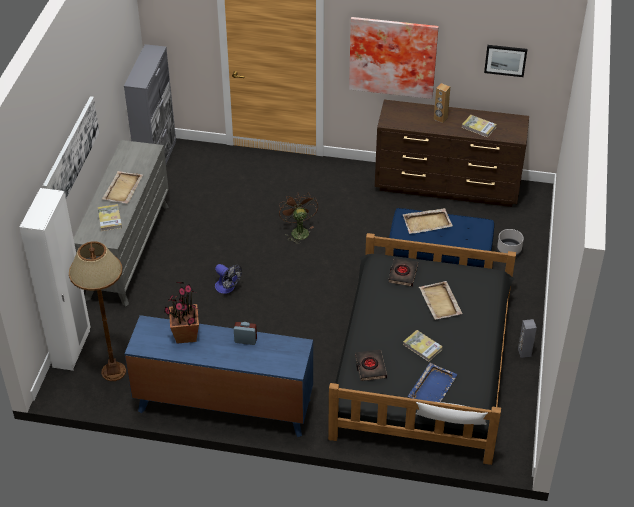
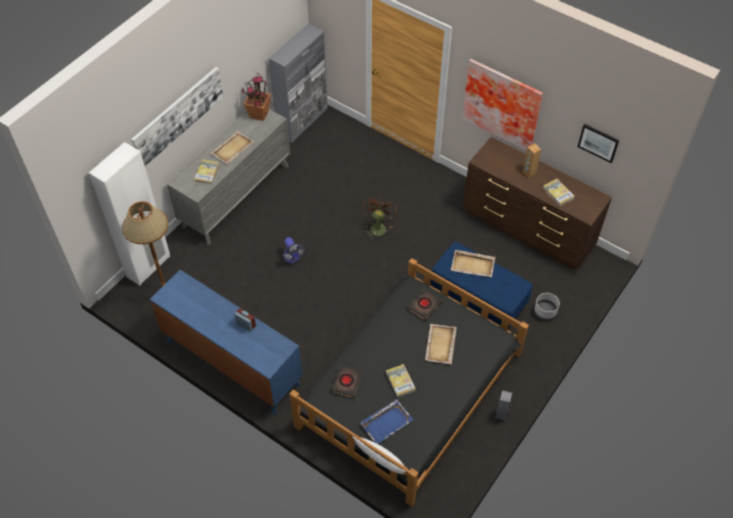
camera: 25 degrees right, 10 degrees up
potted plant [164,282,199,344] -> potted plant moved to [242,72,271,121]

